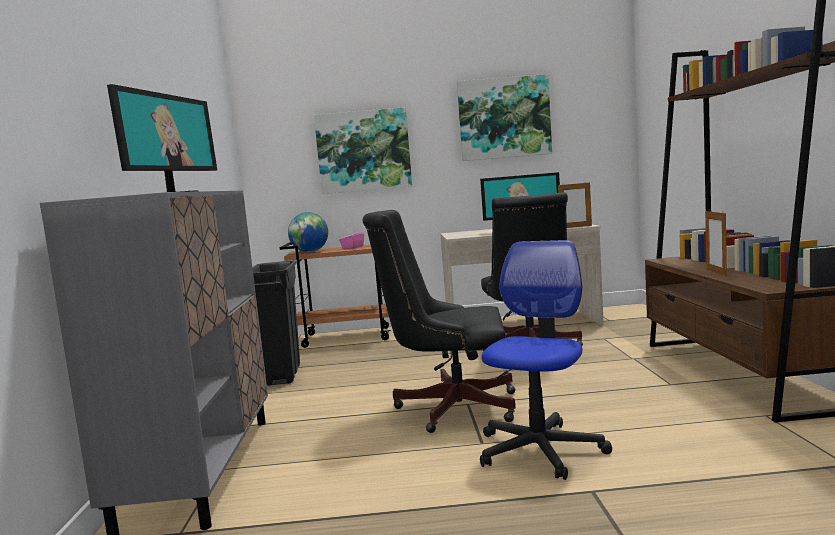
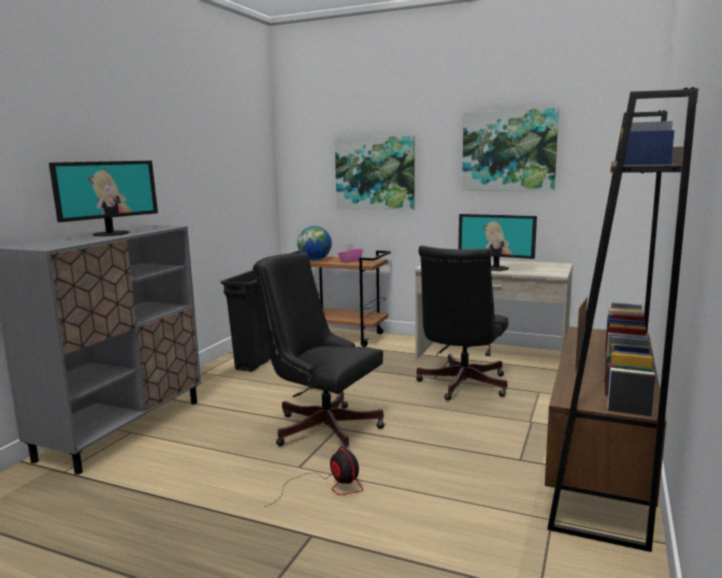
camera: 25 degrees right, 5 degrees up
office chair [480,240,612,480] -> fan [264,449,363,507]
picture frame [558,181,592,228] -> none

